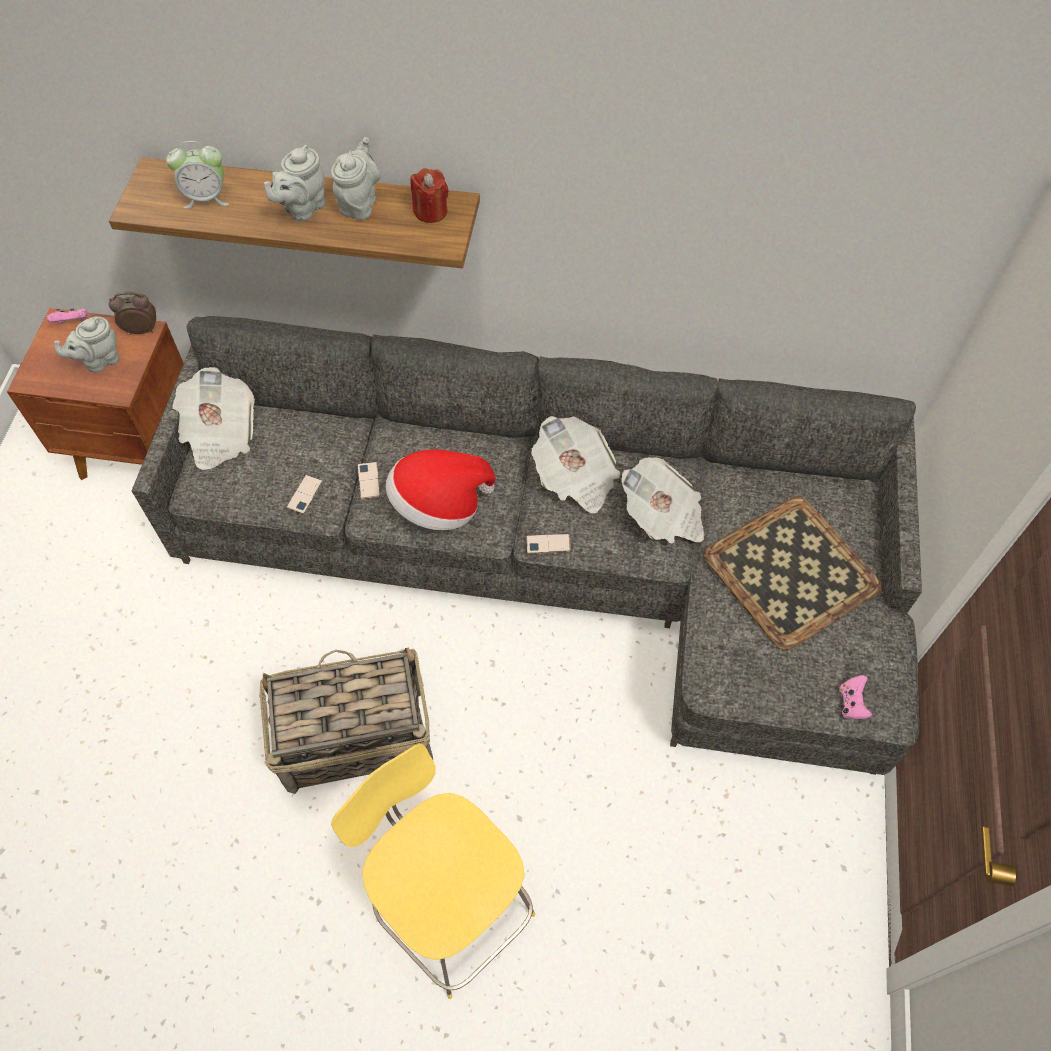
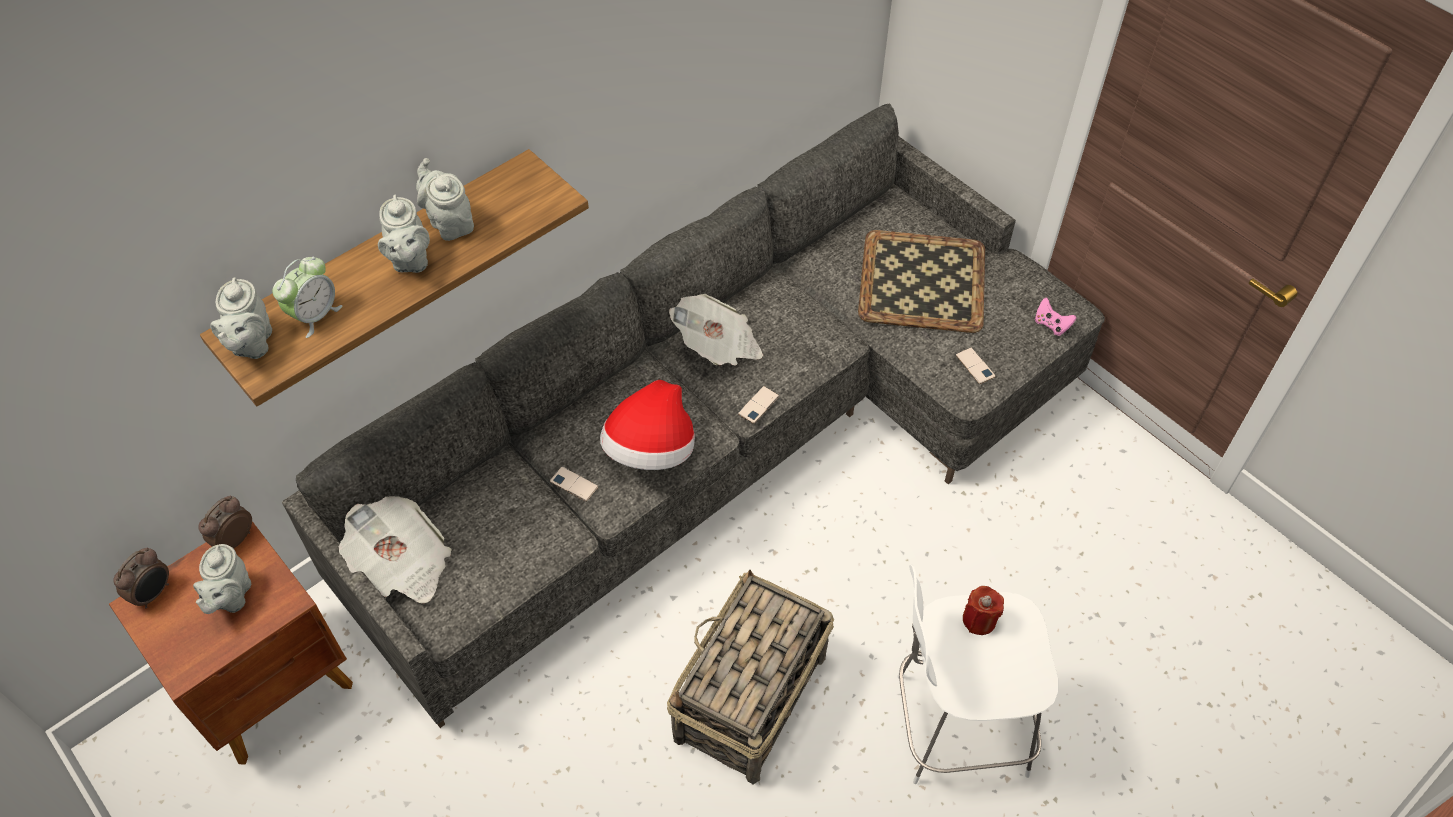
camera: 50 degrees left, 5 degrees down
pink game controller [47,308,88,324] -> alarm clock [113,548,169,608]
phone [287,475,323,514] -> phone moved to [956,347,996,384]
yellow stool [331,744,535,999] -> white stool [898,564,1058,784]
red candle [410,168,449,223] -> red candle moved to [963,586,1004,635]
newspaper [621,457,704,544] -> none
none -> grey teapot [210,277,272,359]

